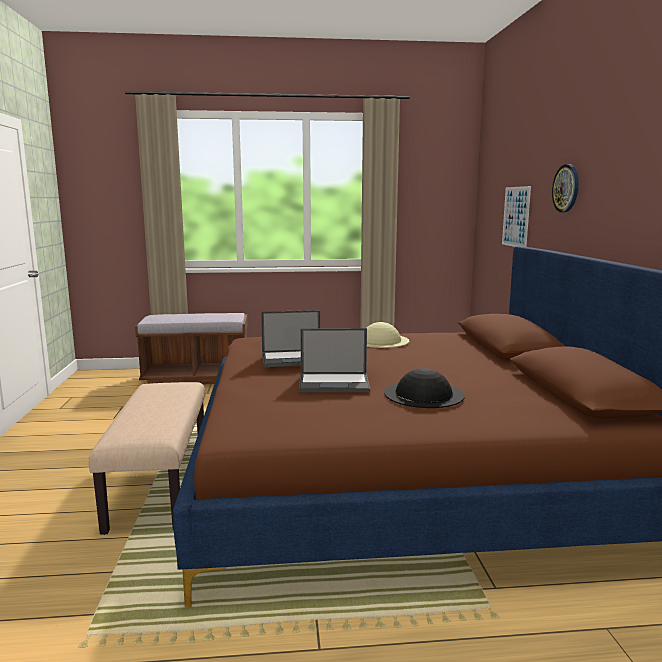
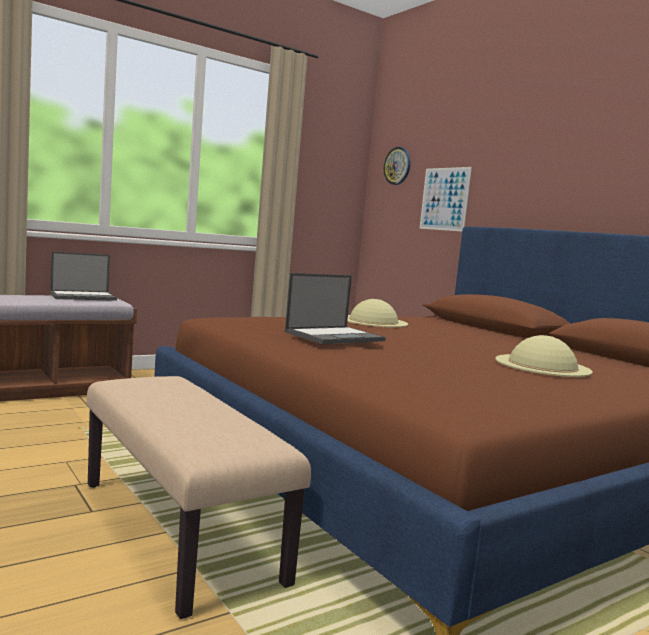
camera: 30 degrees left, 5 degrees down
laptop [299,328,370,392] -> laptop moved to [50,251,117,301]
black hat [384,368,464,408] -> beige hat [495,335,593,377]
wall clock [552,164,579,212] -> wall clock moved to [384,147,411,185]

